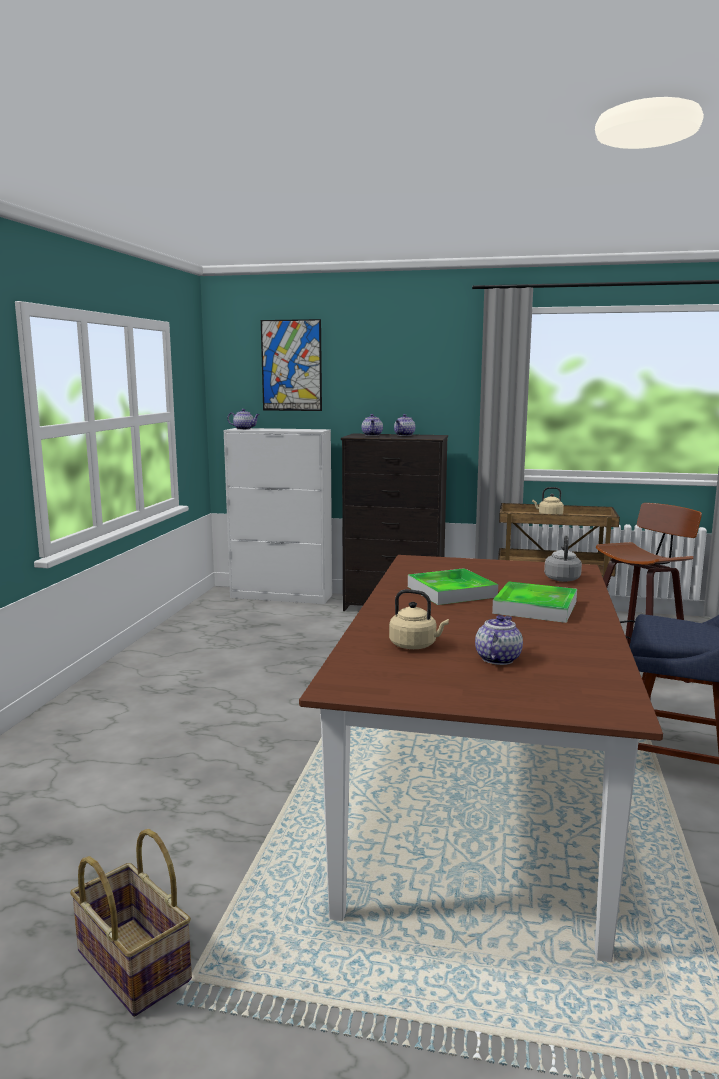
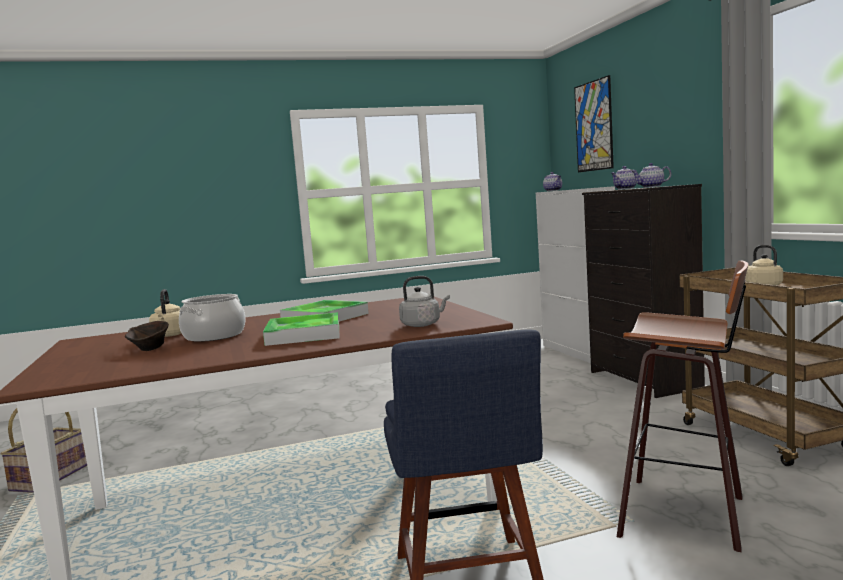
camera: 60 degrees right, 5 degrees down
teapot [475,615,523,665] -> brown bowl [125,321,169,351]
none -> cooking pot [179,294,246,342]

